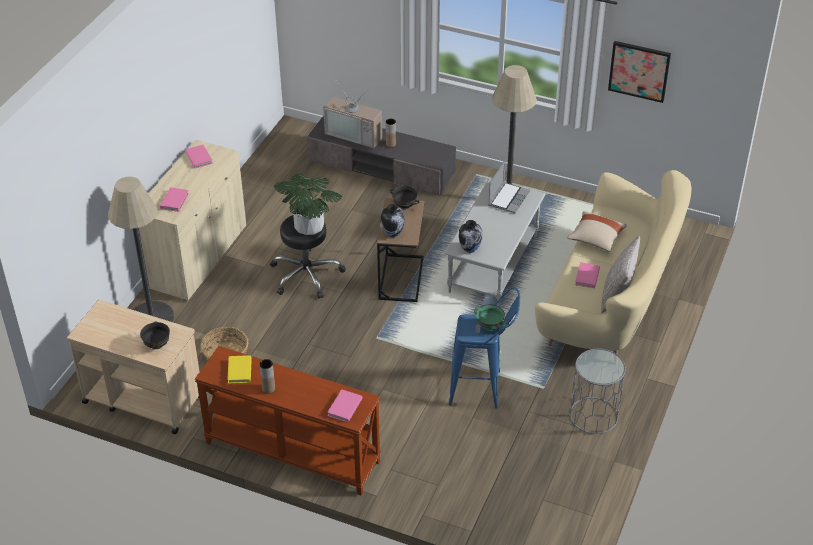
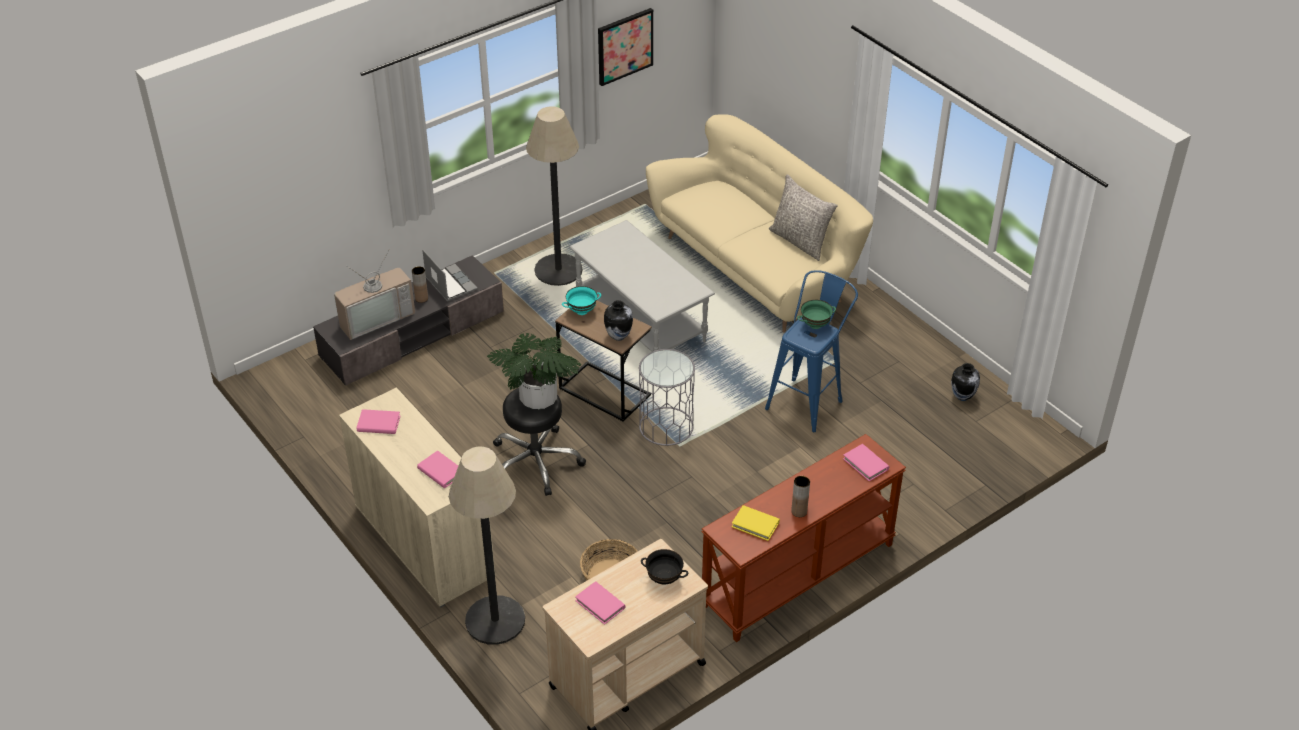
camera: 60 degrees left, 0 degrees up
black bowl [390,186,420,209] -> turquoise bowl [562,286,601,315]
vase [459,220,482,253] -> vase moved to [951,363,980,401]
laptop [488,160,530,213] -> laptop moved to [422,250,478,302]
beige pillow [567,211,627,252] -> none
grey side table [570,349,626,434] -> grey side table moved to [639,349,695,446]
pink book [575,262,600,288] -> pink book moved to [575,581,626,625]

